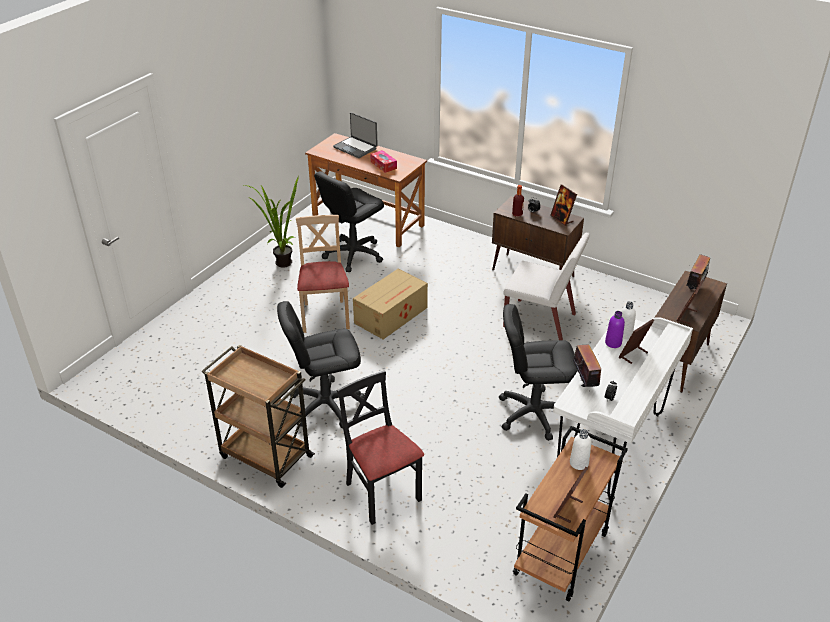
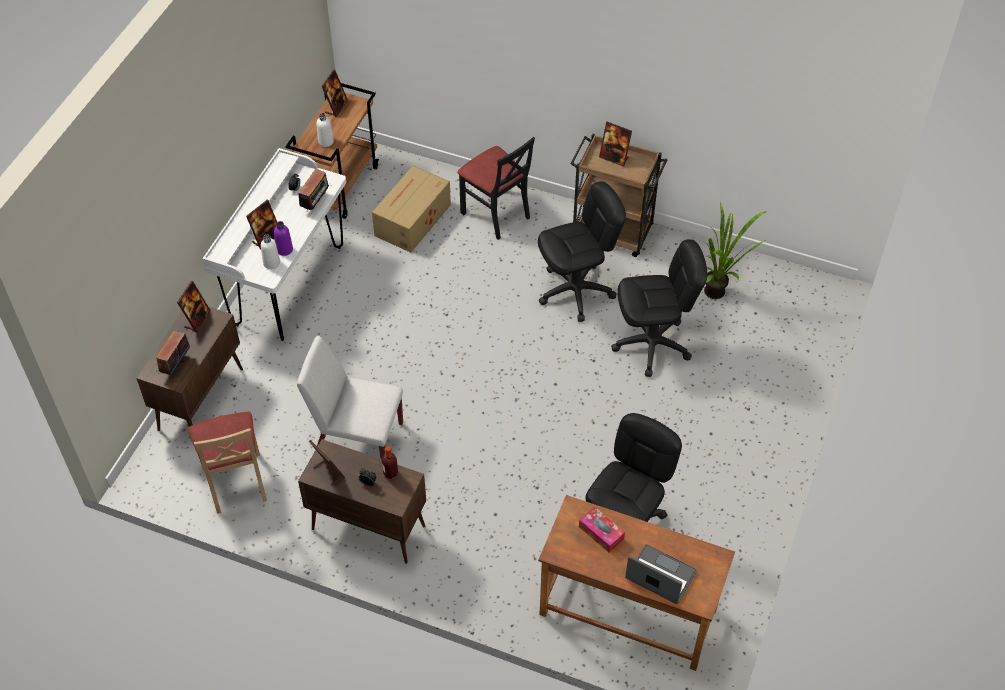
camera: 170 degrees right, 15 degrees up
potted plant [244,176,299,268] -> potted plant moved to [704,202,767,299]
beige chair [296,215,350,333] -> beige chair moved to [189,412,267,514]
cardboard box [353,269,428,339] -> cardboard box moved to [372,166,451,253]
black office chair [499,304,577,441] -> black office chair moved to [611,239,707,377]
radio [573,344,601,390] -> radio turned 135 degrees counterclockwise [298,169,329,210]
none -> picture frame [599,122,632,167]

